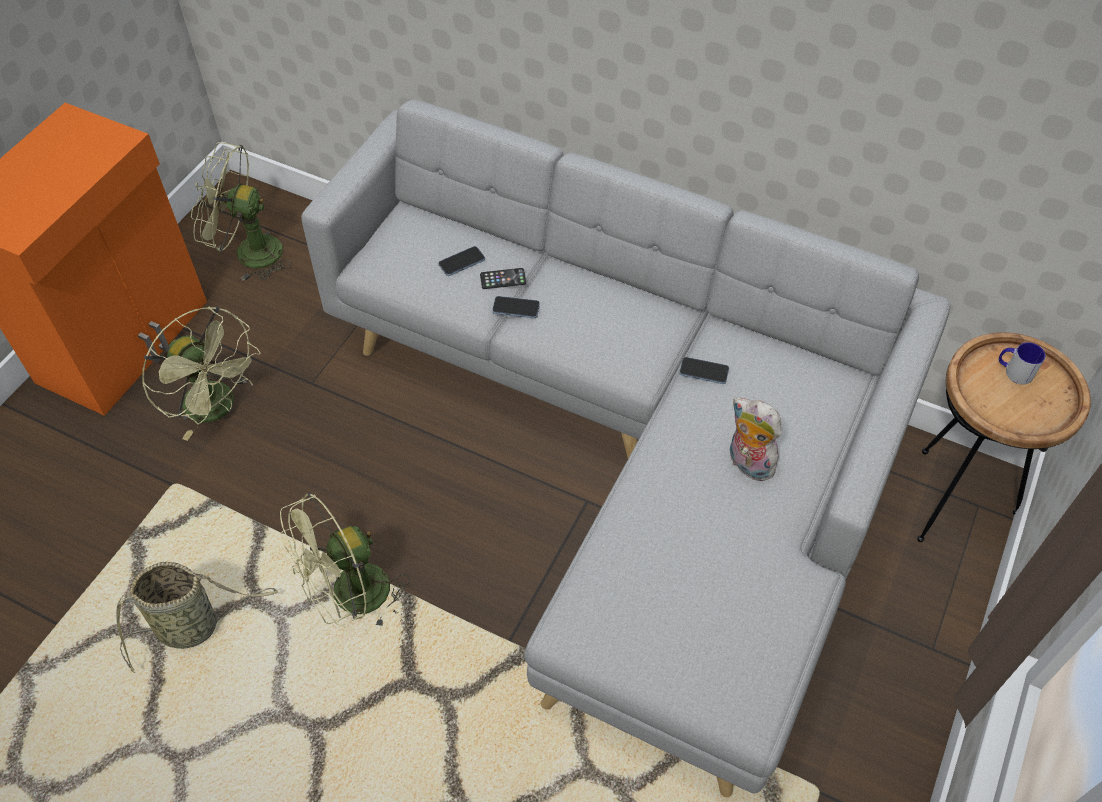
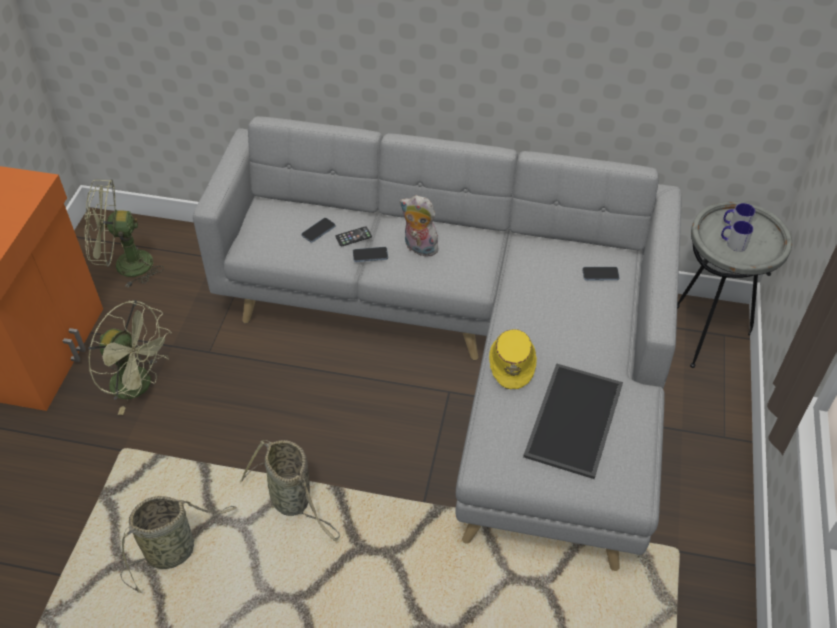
camera: 15 degrees left, 5 degrees down
green fan [280,492,409,630] -> basket [240,440,340,541]
phone [679,357,729,384] -> phone moved to [582,267,619,280]
plush toy [730,398,782,481] -> plush toy moved to [400,195,438,257]
brown side table [917,332,1091,542] -> grey side table [677,201,792,368]
none -> yellow hat [489,329,537,389]
none -> tray [523,363,623,479]
none -> mug [721,221,753,252]

